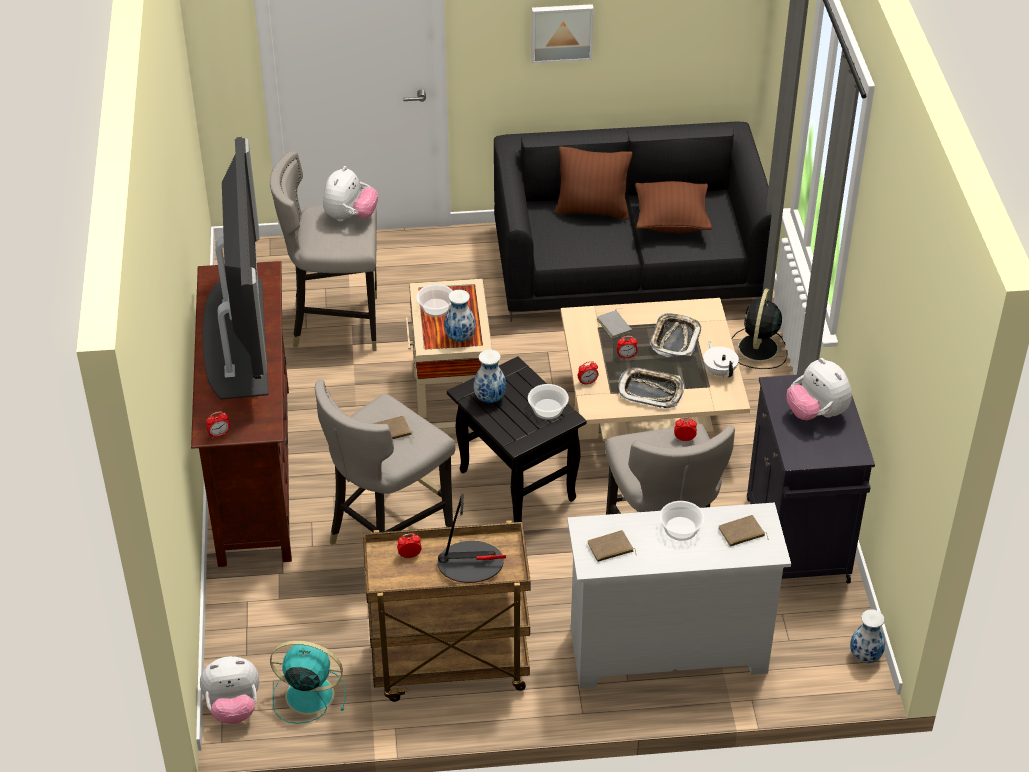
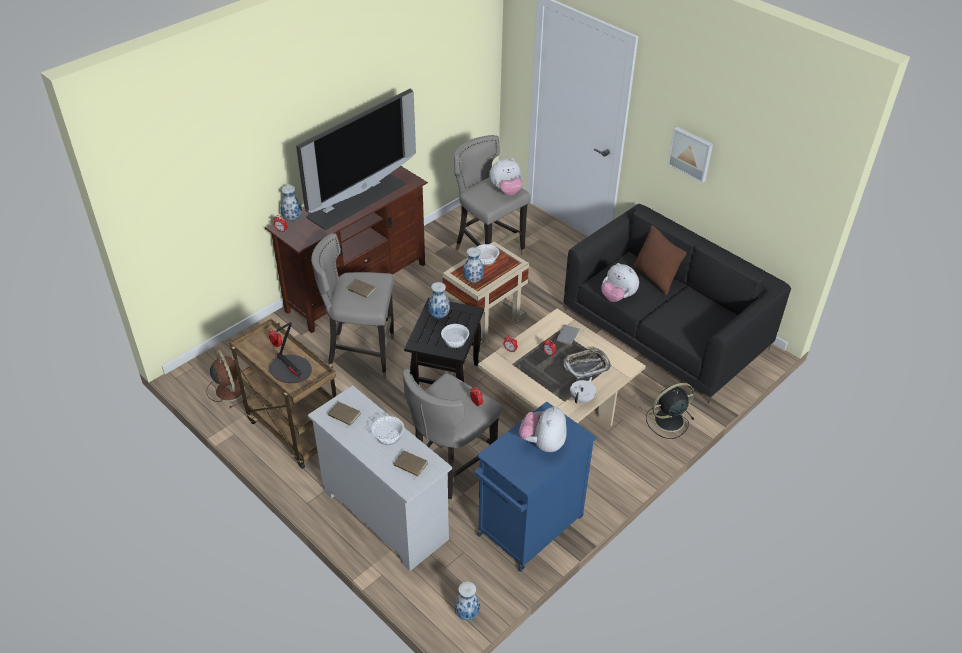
camera: 50 degrees right, 0 degrees up
plush toy [200,656,259,724] -> plush toy moved to [601,263,639,302]
turquoise fan [270,640,346,724] -> brown fan [206,349,251,408]
tray [618,368,684,408] -> none
brown pillow [635,181,712,233] -> none
black cabinet [747,374,875,583] -> blue cabinet [475,401,597,572]
none -> vase [281,185,302,221]

